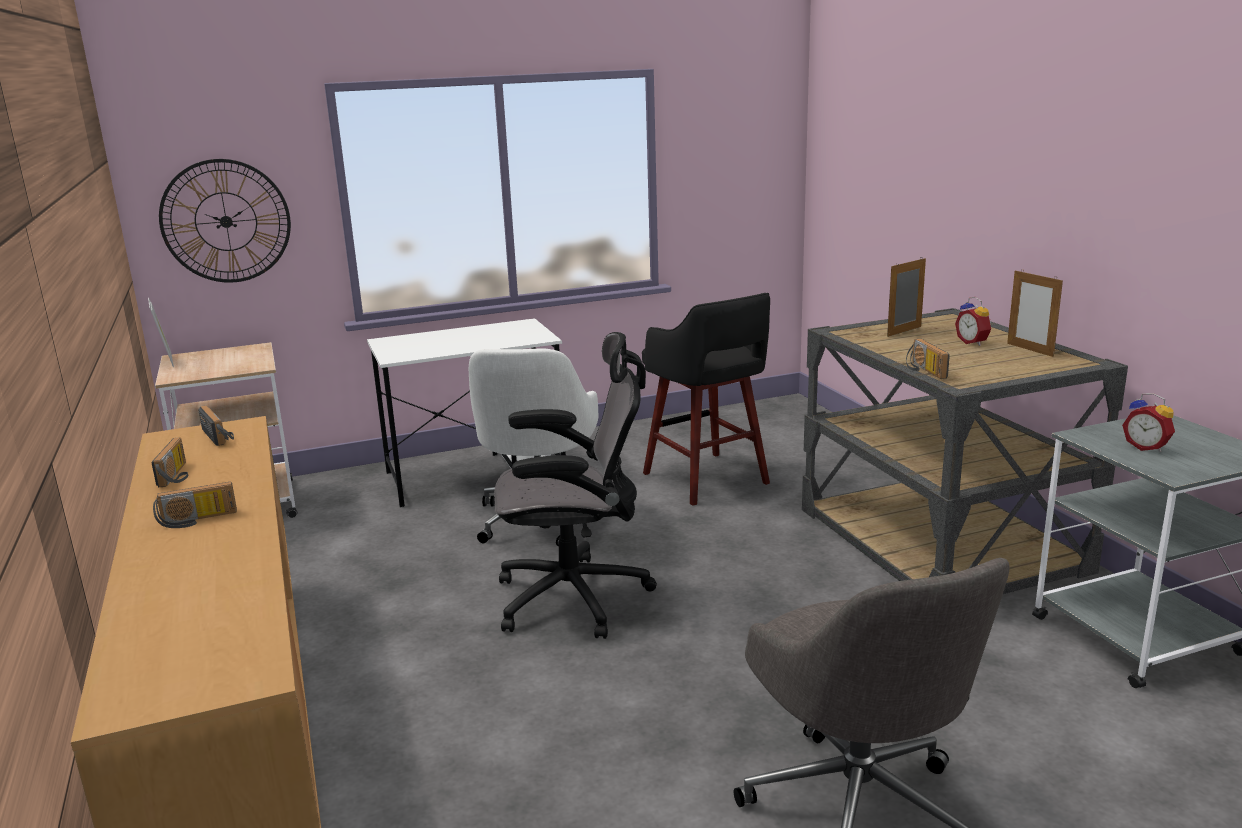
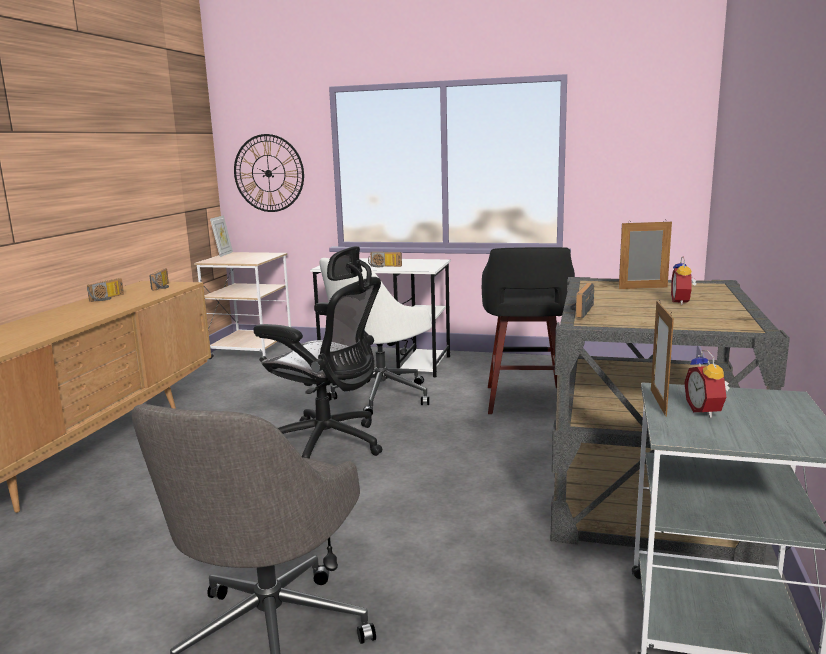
camera: 35 degrees right, 5 degrees down
radio [153,482,237,528] -> radio moved to [368,252,402,267]
picture frame [1007,269,1063,357] -> picture frame moved to [651,300,674,417]

